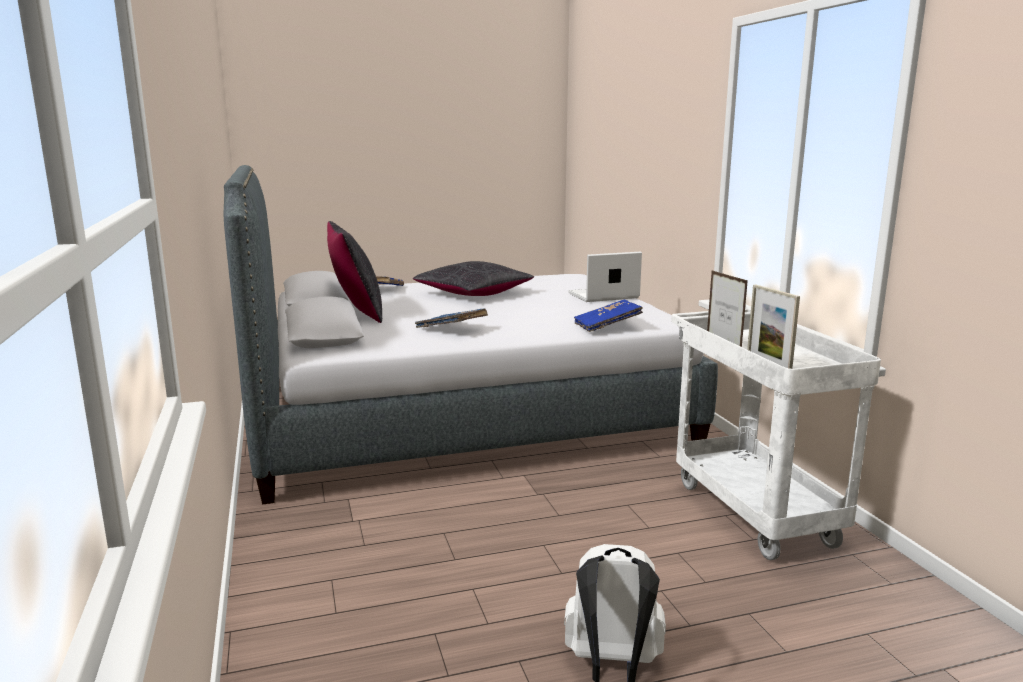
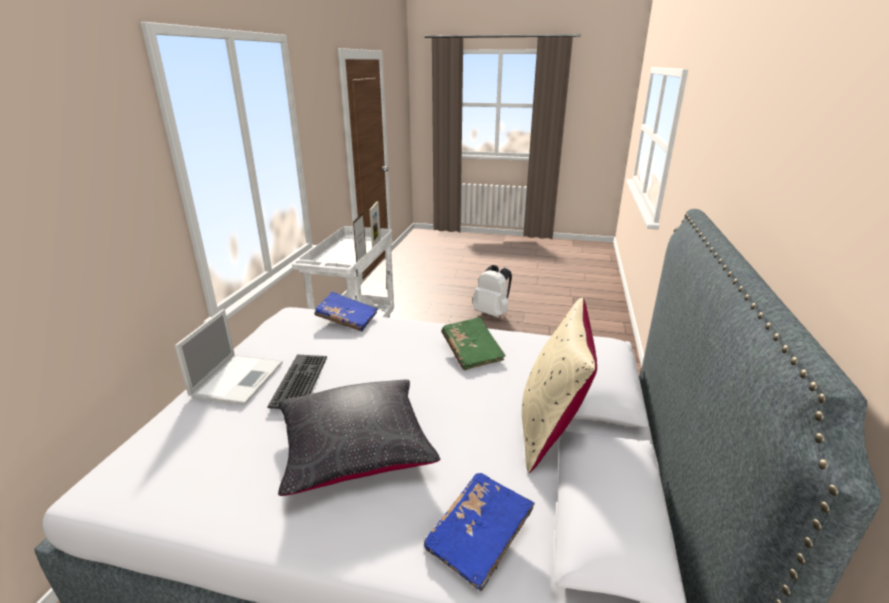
camera: 150 degrees left, 10 degrees up
black pillow [327,221,382,323] -> beige pillow [522,297,597,473]
blue book [415,308,488,328] -> green book [441,317,506,370]
laptop [568,252,642,302] -> laptop turned 90 degrees counterclockwise [175,309,283,405]
none -> keyboard [267,355,327,409]

